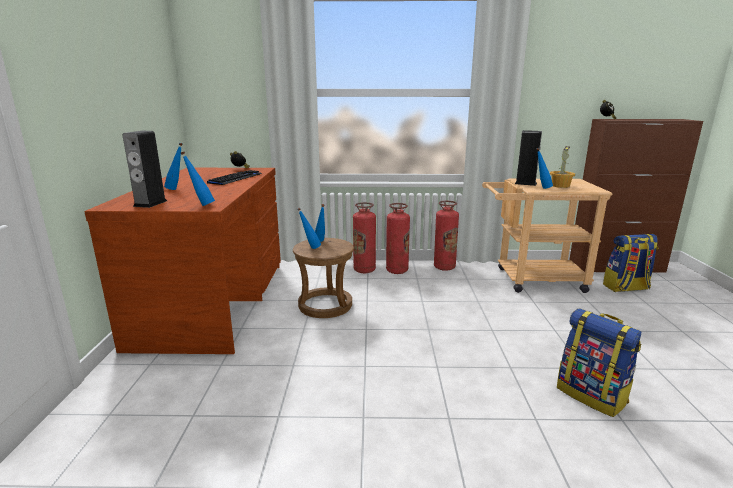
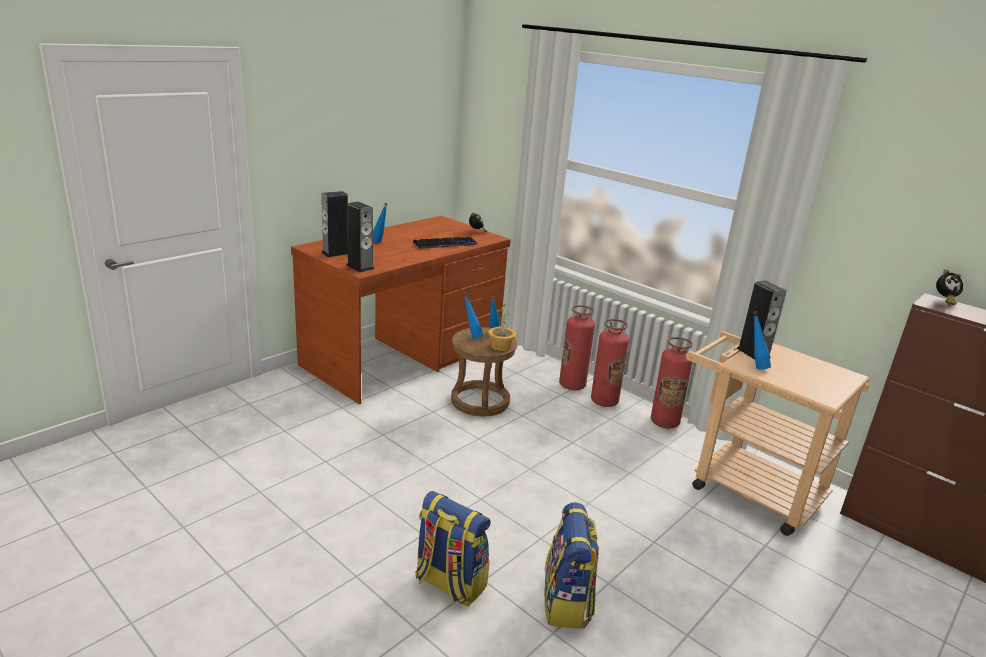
camera: 40 degrees right, 5 degrees up
blue bottle [181,152,215,206] -> speaker [347,202,374,272]
potted plant [550,146,575,188] -> potted plant moved to [488,304,516,351]
backpack [603,234,658,292] -> backpack moved to [416,491,491,606]

